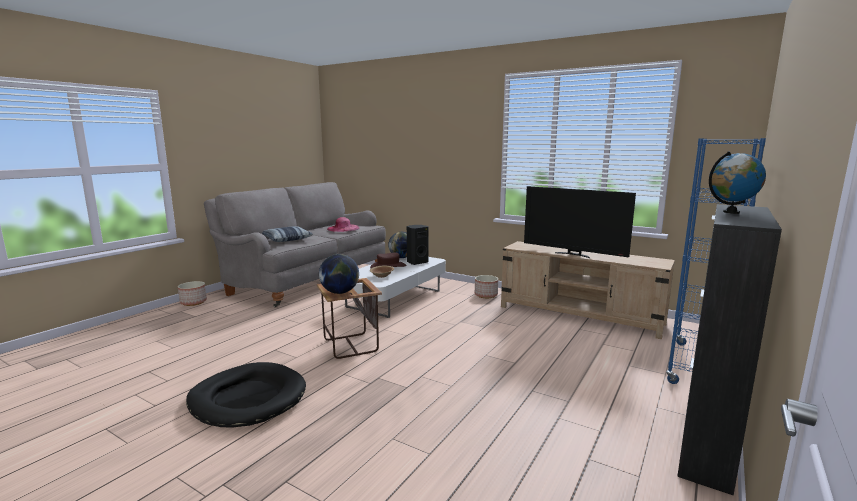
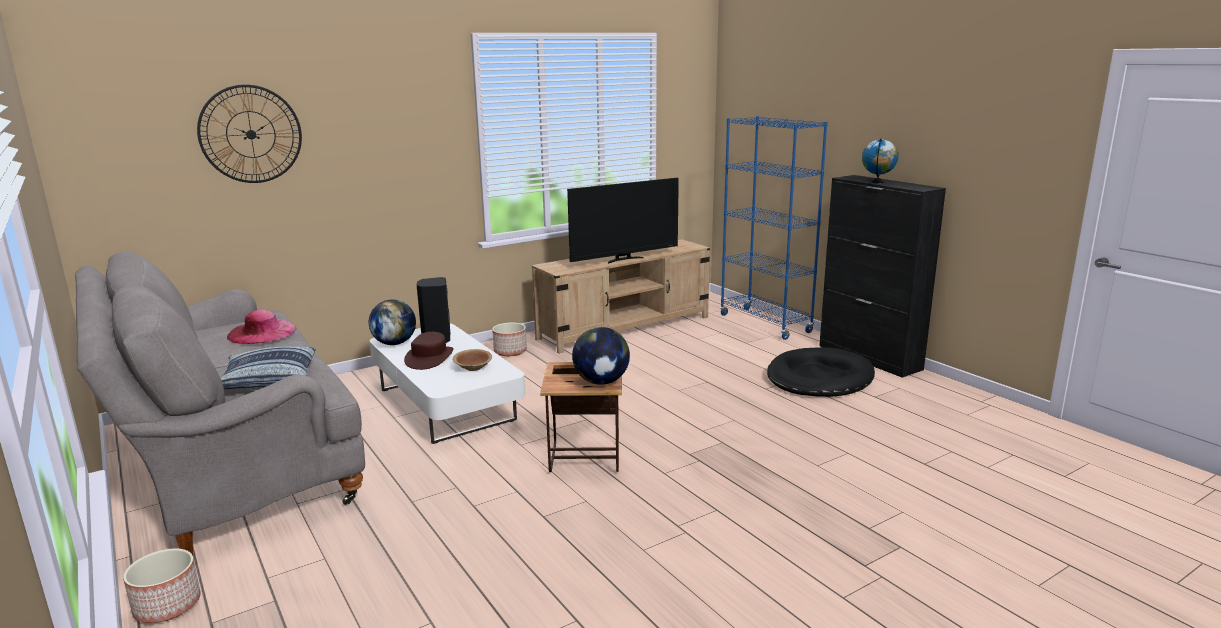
camera: 65 degrees left, 5 degrees up
black dog bed [186,362,306,427] -> black dog bed moved to [767,347,875,397]
none -> wall clock [197,84,302,183]

